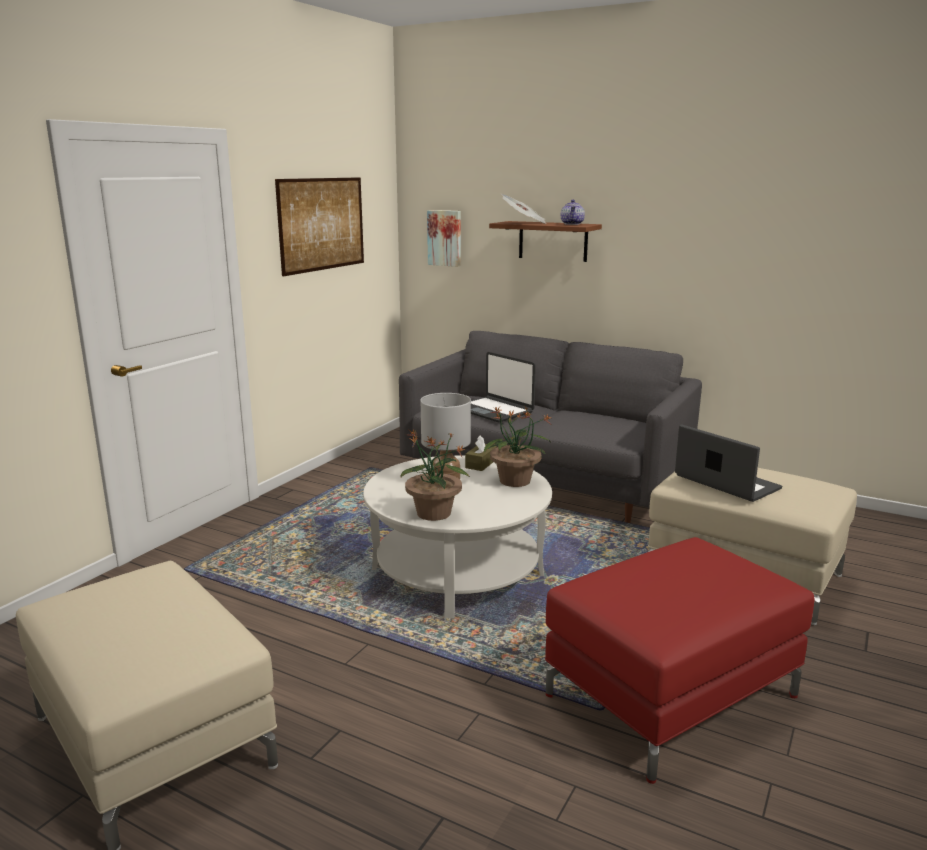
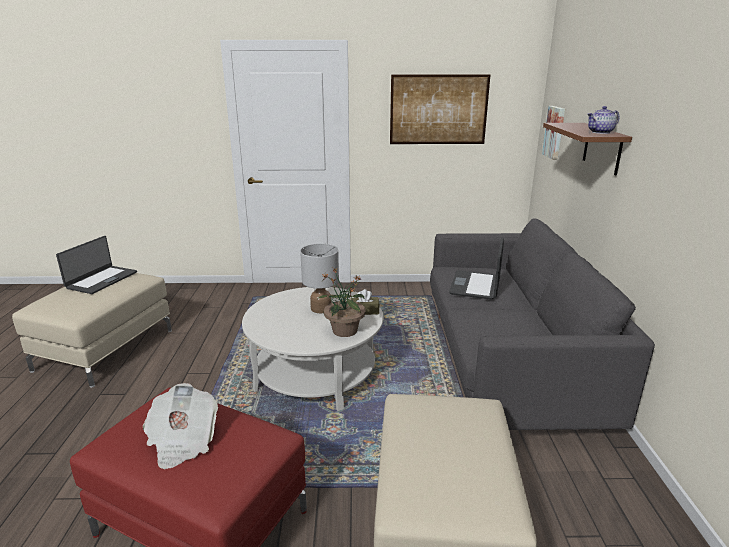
camera: 60 degrees right, 5 degrees up
potted plant [401,429,470,521] -> none
newspaper [501,194,546,224] -> newspaper moved to [143,383,218,469]
laptop [675,425,782,502] -> laptop moved to [56,236,137,294]

